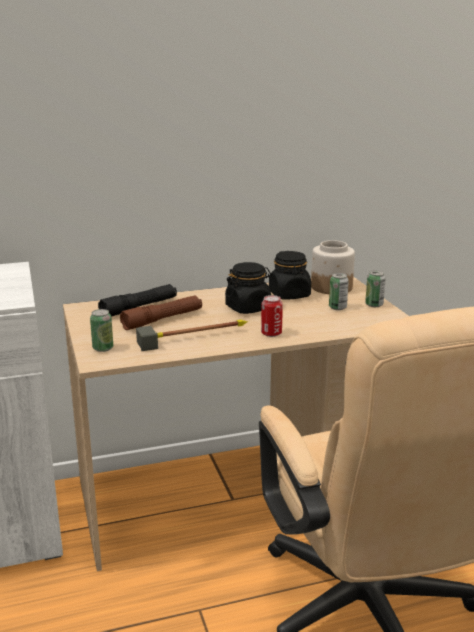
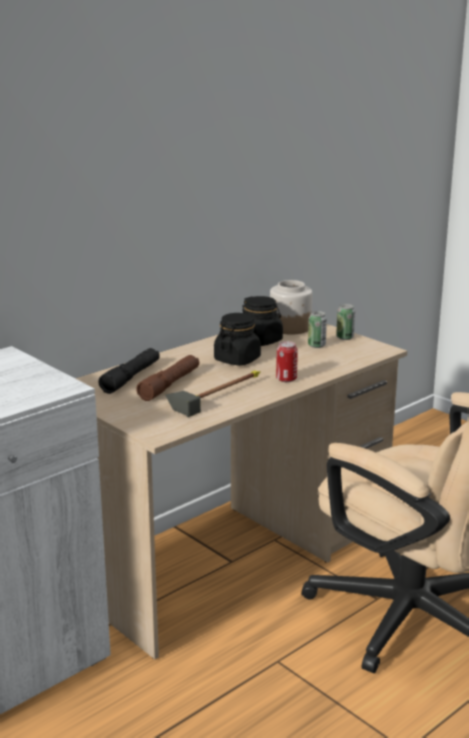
camera: 25 degrees left, 0 degrees up
can [90,309,113,352] -> none

